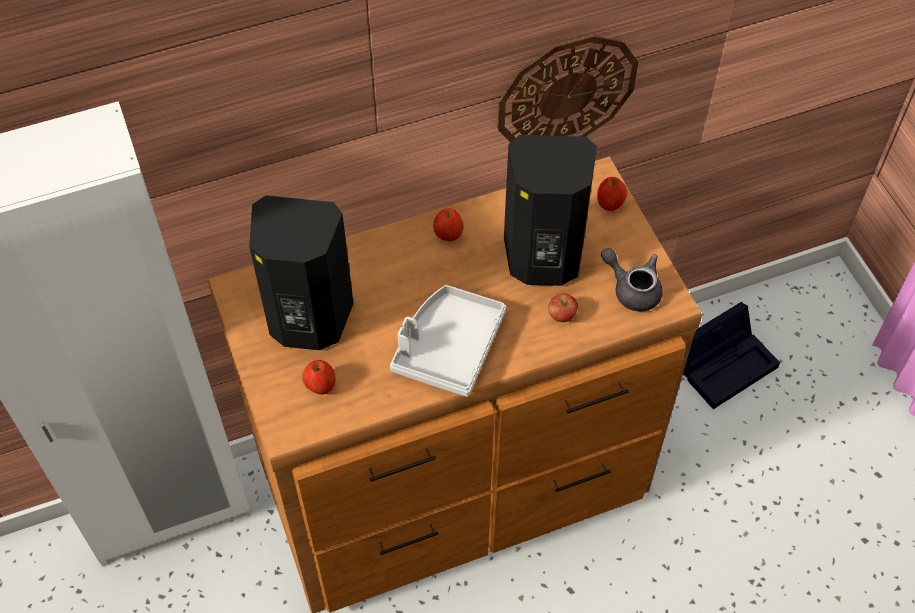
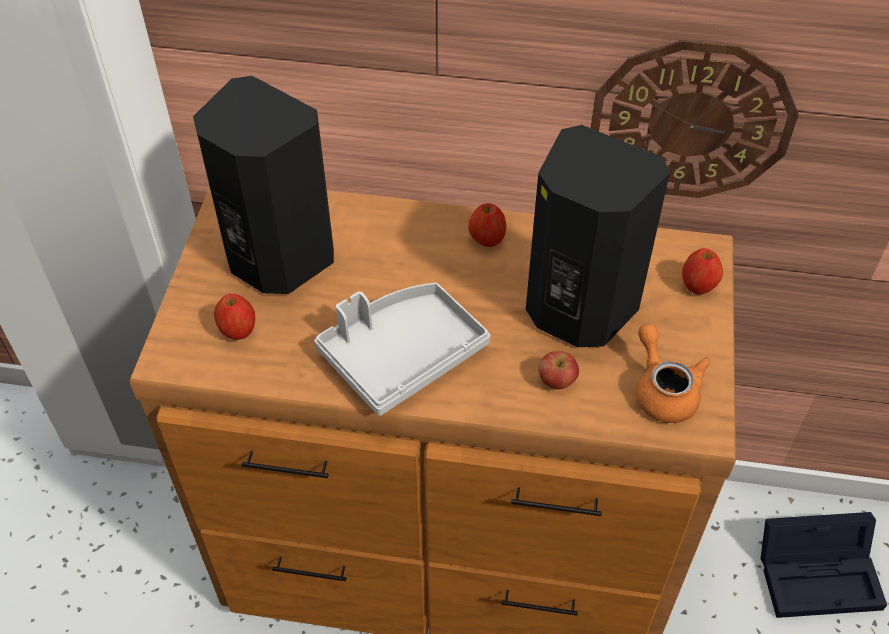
camera: 30 degrees right, 5 degrees down
grey teapot [601,248,663,311] -> orange teapot [636,324,711,423]

